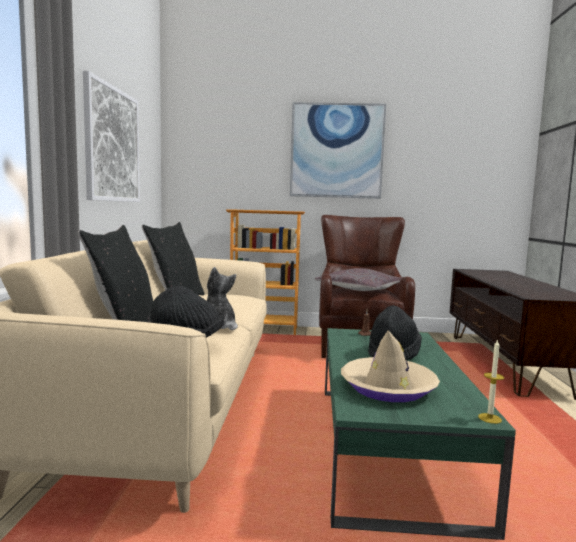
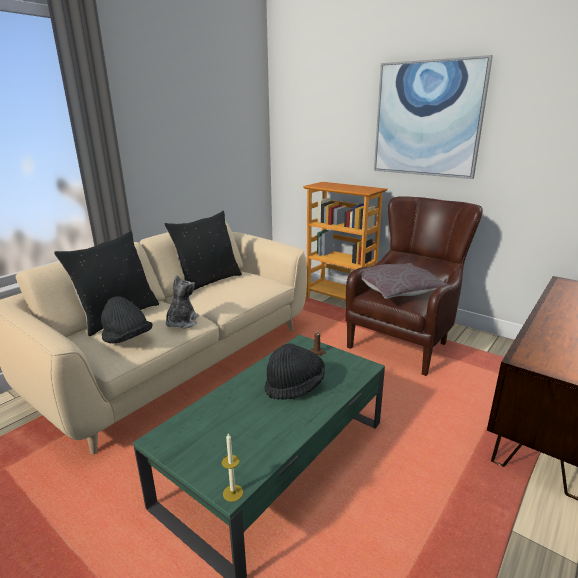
camera: 35 degrees right, 15 degrees up
picture [83,71,140,202] -> none
beige hat [341,330,440,402] -> none

